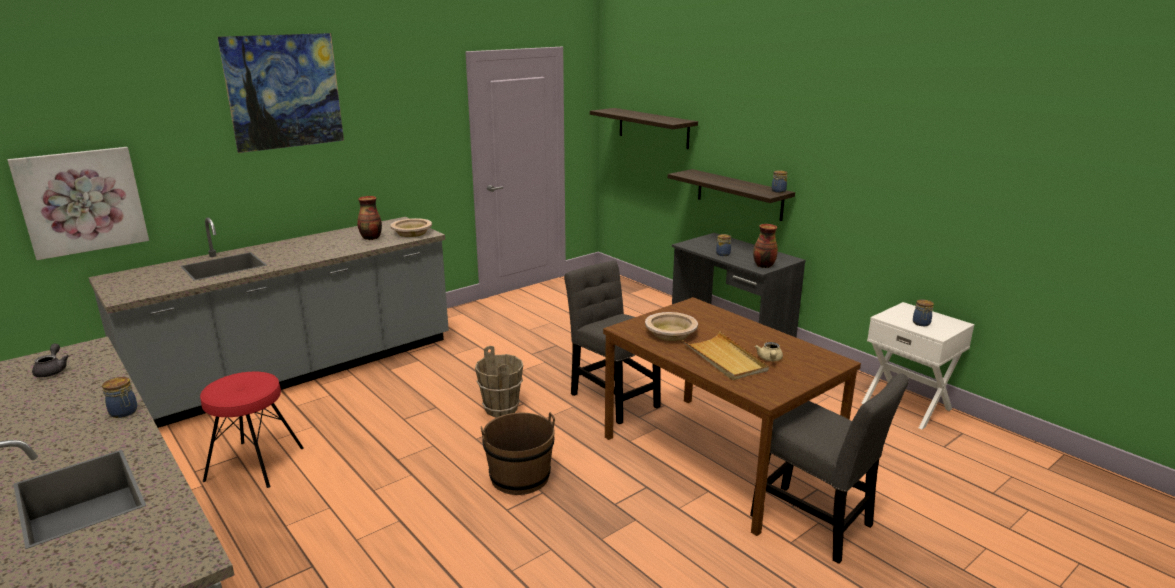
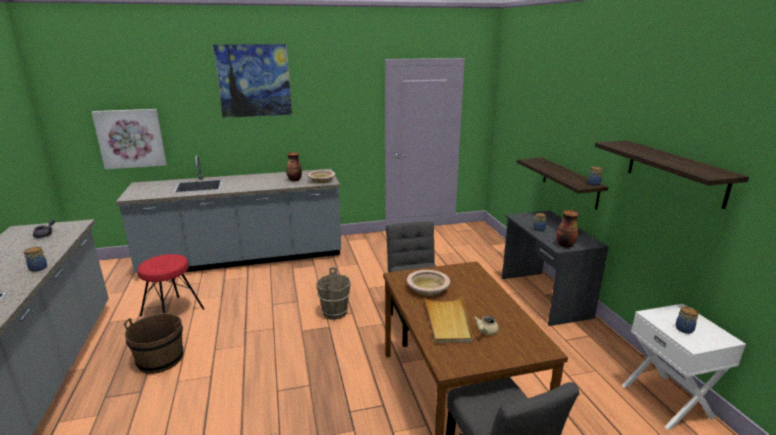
camera: 25 degrees right, 0 degrees up
brown bucket [480,412,555,495] -> brown bucket moved to [124,313,183,374]
shelf [590,108,698,149] -> shelf moved to [595,140,749,209]

